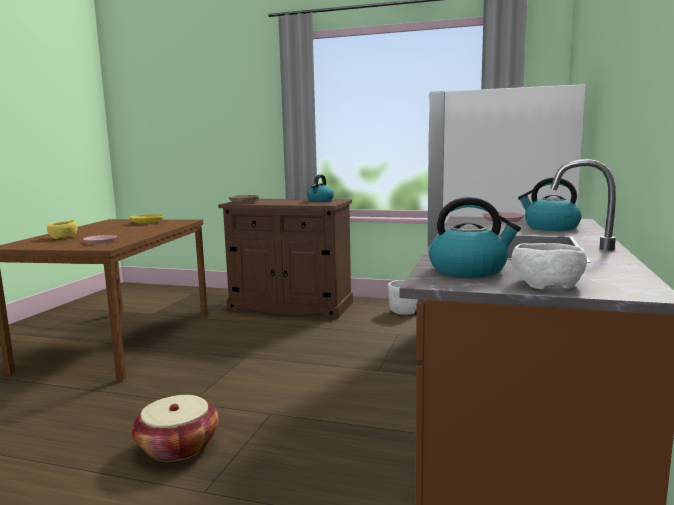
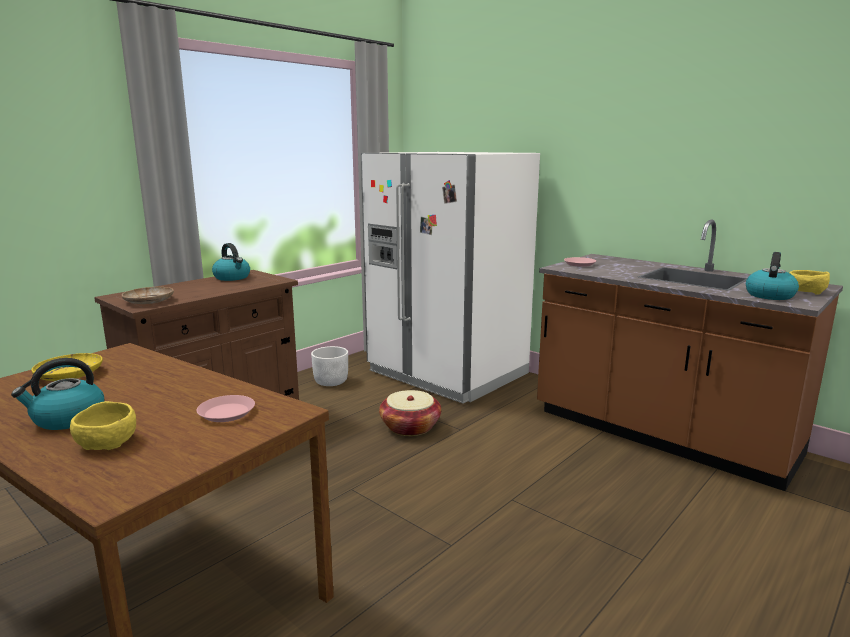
camera: 65 degrees left, 5 degrees up
basket [131,395,219,462] -> basket moved to [379,390,441,436]
white bowl [512,243,587,289] -> yellow bowl [789,270,830,295]
kettle [518,177,582,231] -> kettle moved to [11,358,104,430]

